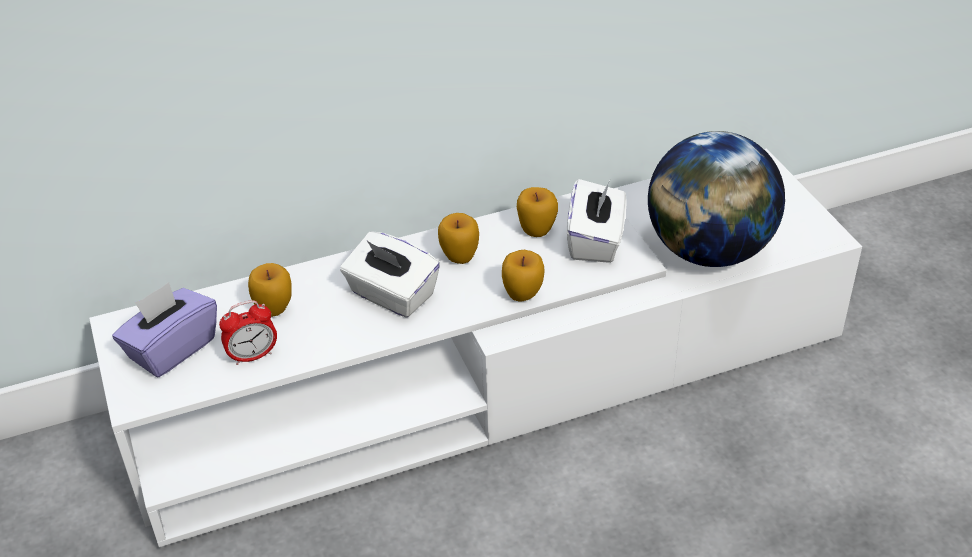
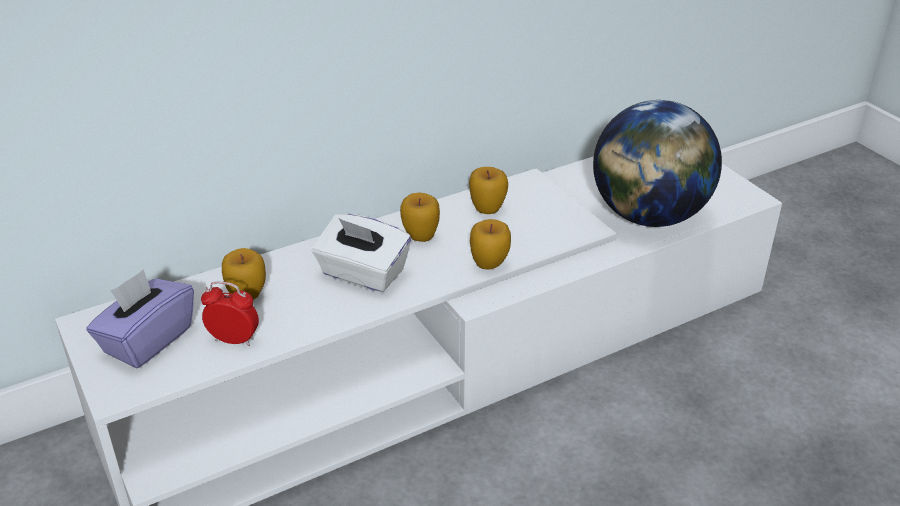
camera: 10 degrees left, 5 degrees down
alarm clock [219,300,277,365] -> alarm clock turned 135 degrees counterclockwise [201,281,259,346]
white tissue box [567,179,627,263] -> none

